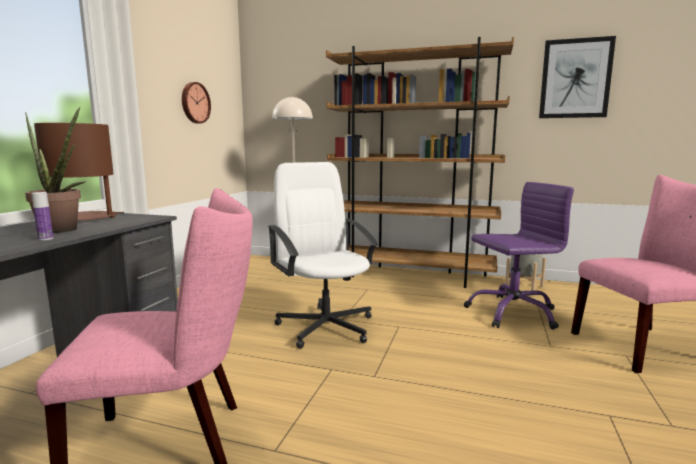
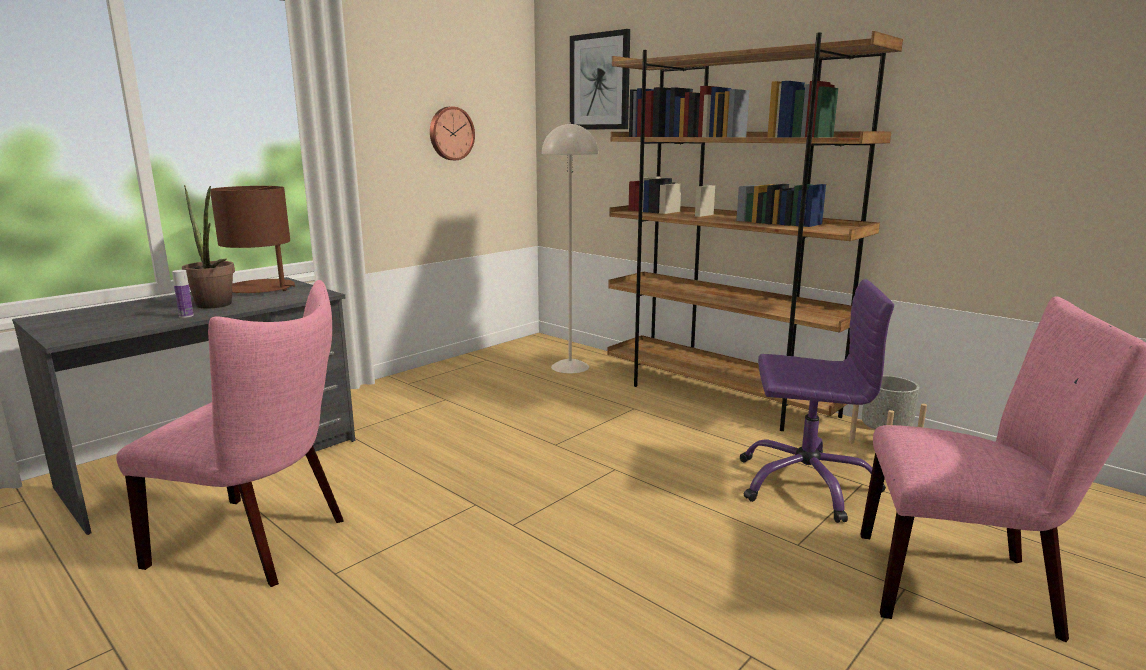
camera: 25 degrees right, 5 degrees up
white office chair [268,162,379,349] -> none
picture [539,36,616,118] -> picture moved to [570,29,630,129]

